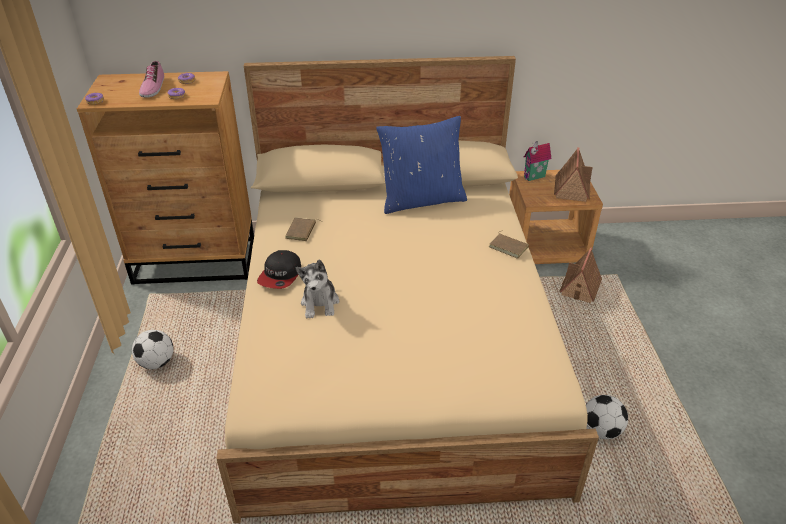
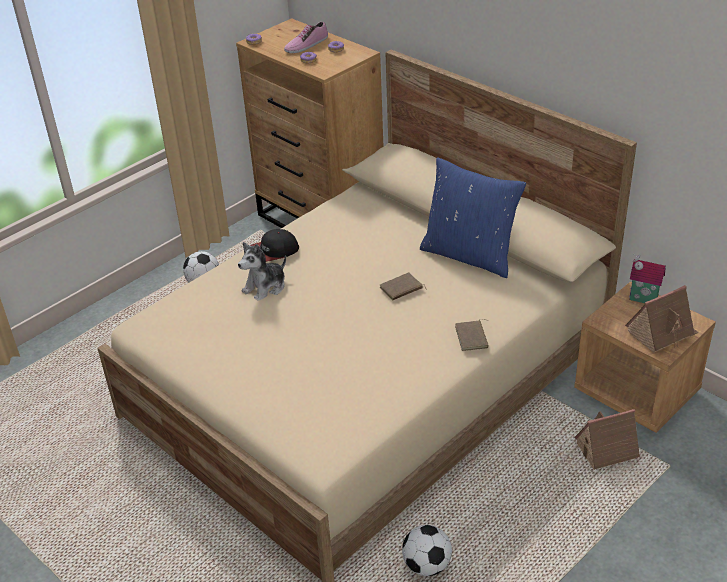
camera: 50 degrees right, 0 degrees up
brown book [285,217,323,241] -> brown book moved to [380,272,427,301]

